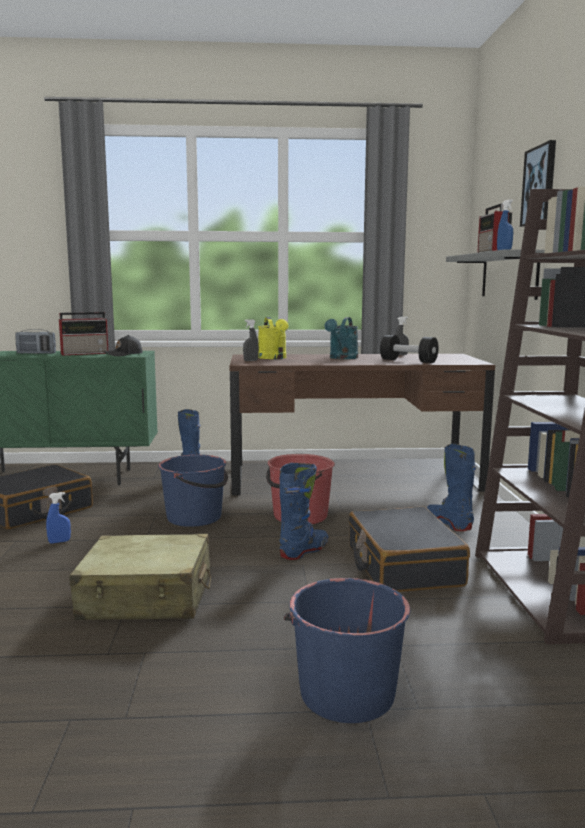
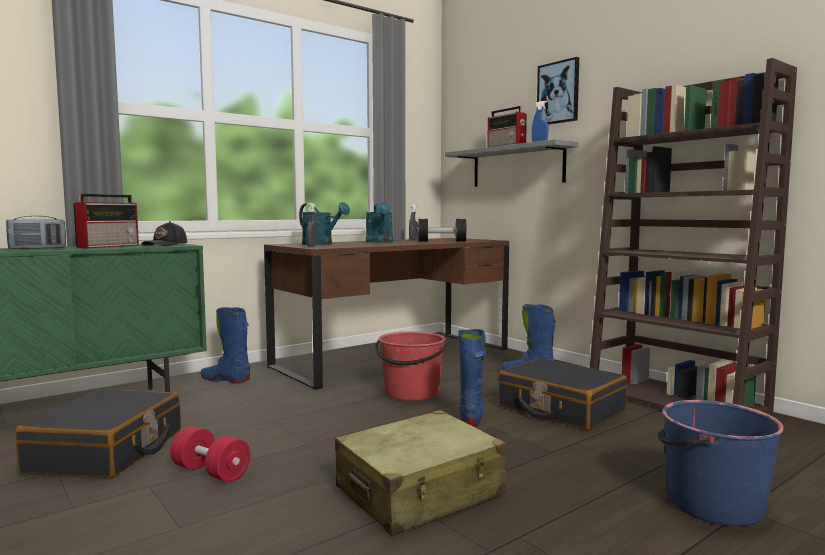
camera: 35 degrees left, 5 degrees down
blue spray bottle [46,492,71,543] -> red dumbbell [170,426,250,482]
blue bucket [158,455,228,527] -> none
yellow watering can [258,317,289,359] -> turquoise watering can [299,202,350,245]

